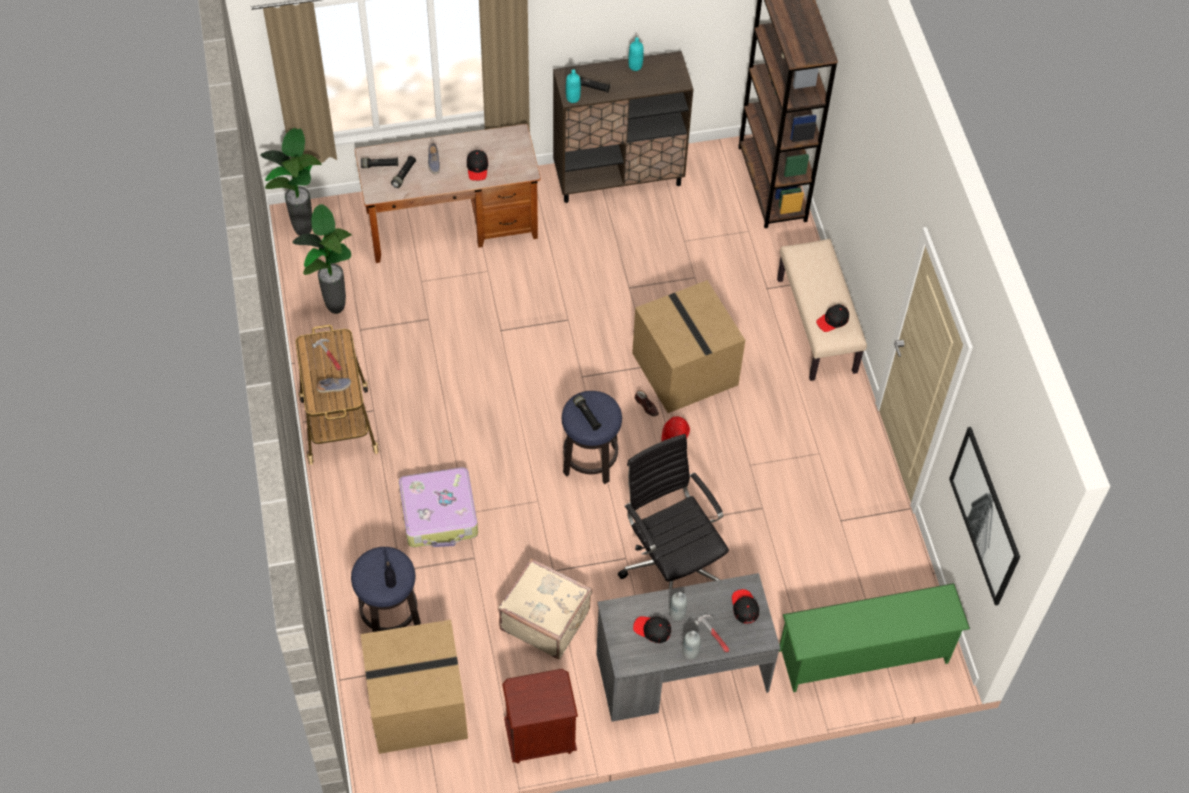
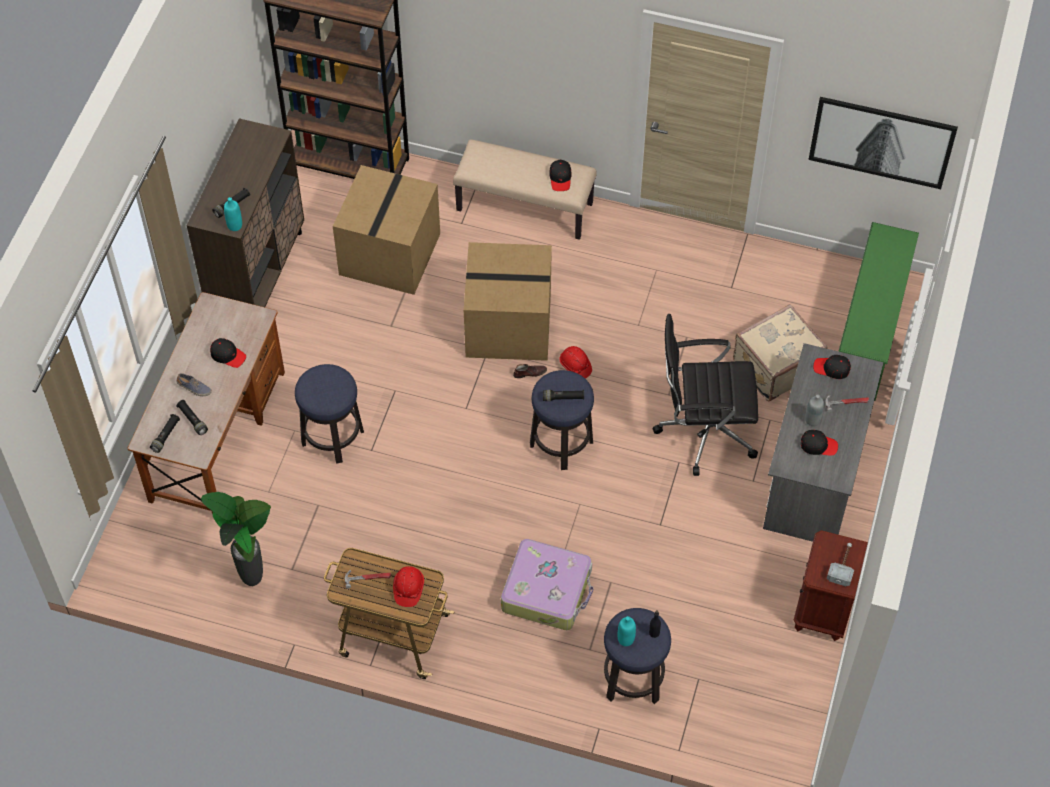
camera: 60 degrees left, 0 degrees up
potted plant [260,128,322,236] -> none
shoe [316,377,351,393] -> red hard hat [393,566,424,607]
cardboard box [360,620,468,754] -> cardboard box moved to [333,165,440,295]
beige suitcase [498,558,592,659] -> beige suitcase moved to [733,304,827,401]
turquoise bottle [628,37,644,71] -> turquoise bottle moved to [618,616,636,646]
black cap [633,616,671,643] -> black cap turned 135 degrees counterclockwise [801,430,838,456]
grey bottle [682,631,701,659] -> none
none -> stool [295,364,364,464]
none -> hammer [827,543,854,586]

